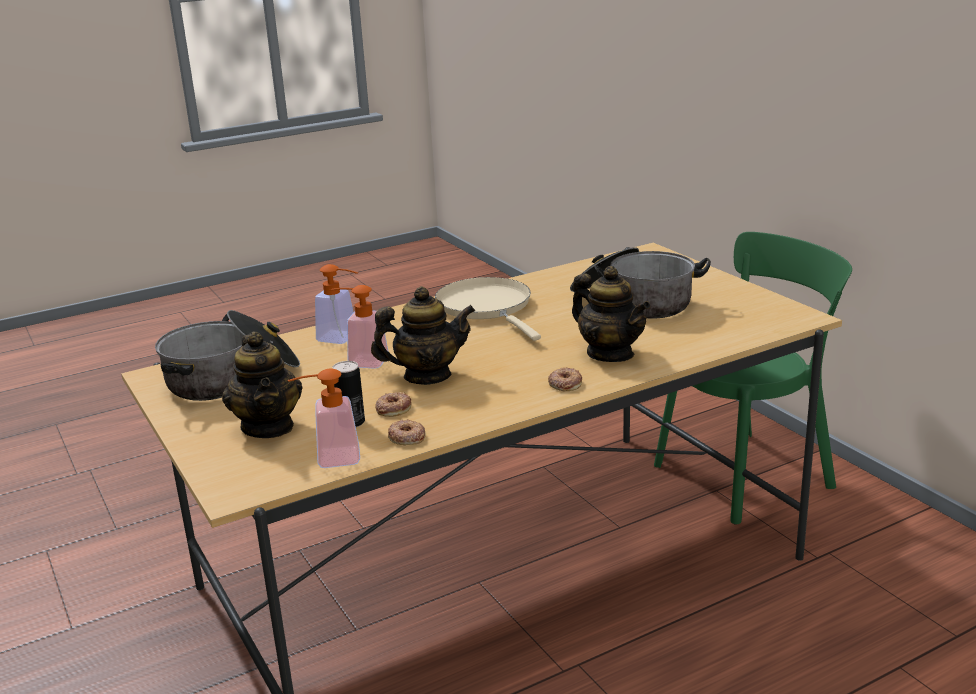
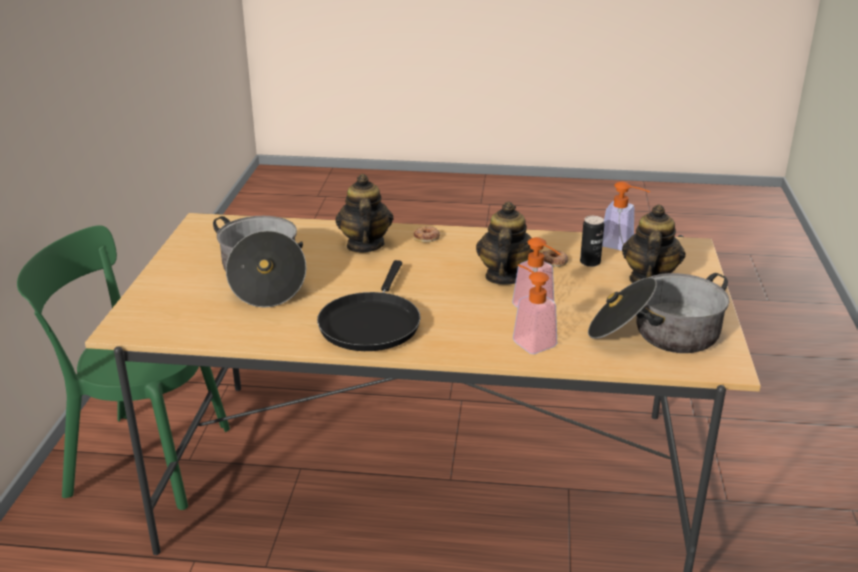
camera: 145 degrees left, 5 degrees up
teapot [371,286,475,385] -> teapot turned 75 degrees clockwise [476,202,534,285]
donut [388,419,426,445] -> none
beige frying pan [435,277,541,341] -> black frying pan [317,260,421,351]

